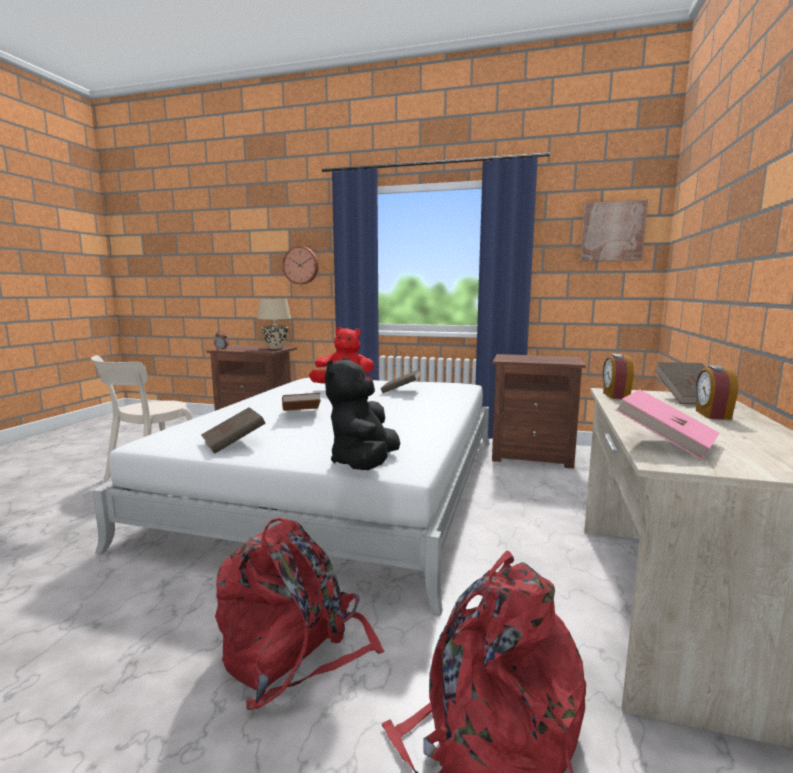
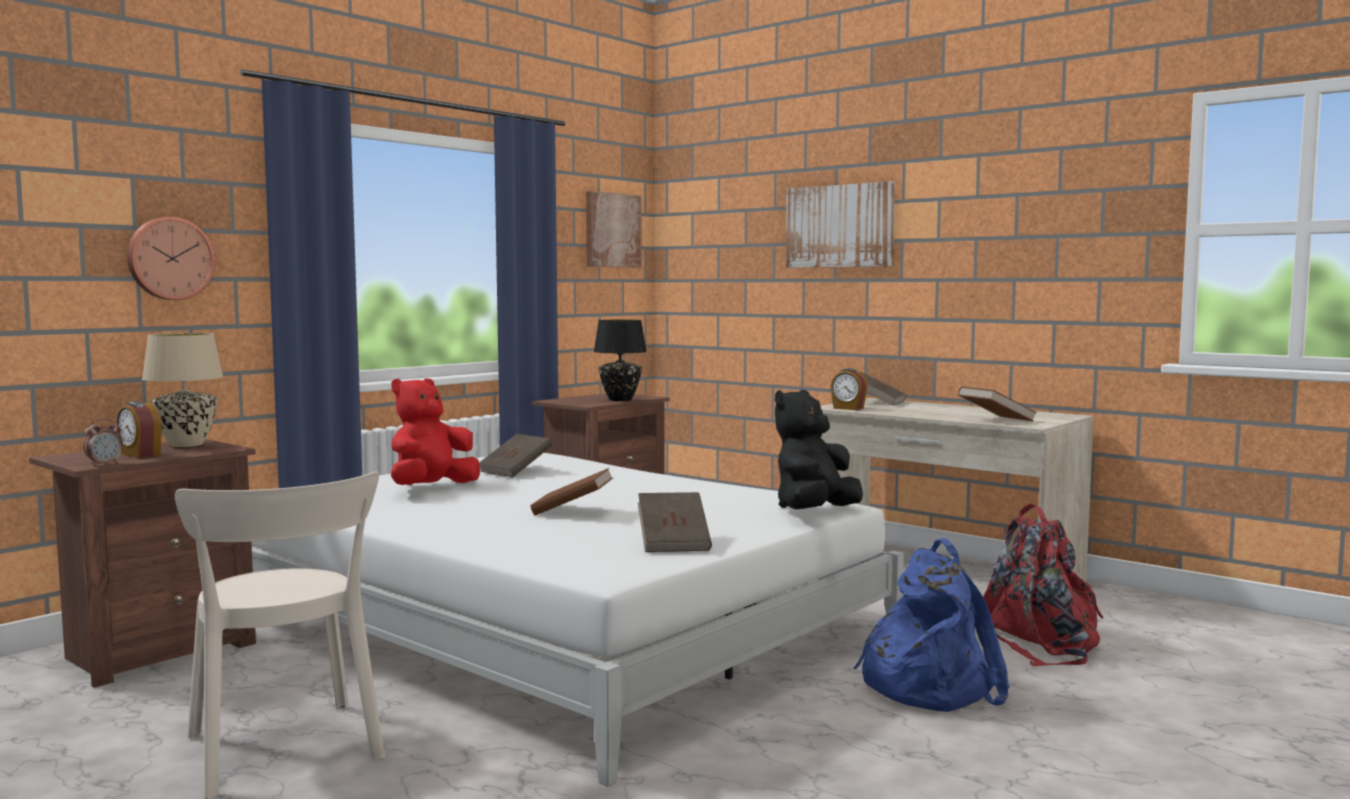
camera: 65 degrees left, 5 degrees down
red backpack [215,518,385,710] -> blue backpack [854,538,1010,712]
black plush toy [325,358,400,470] -> black plush toy turned 90 degrees clockwise [775,390,863,509]
pink book [615,389,720,460] -> brown book [958,386,1037,421]
alarm clock [696,365,738,420] -> alarm clock moved to [117,401,162,458]
none -> black table lamp [594,320,647,401]
none -> picture [786,181,895,268]

